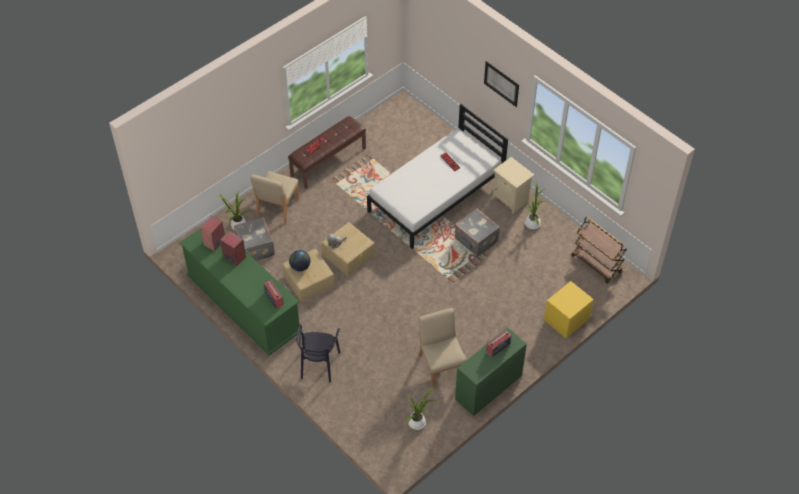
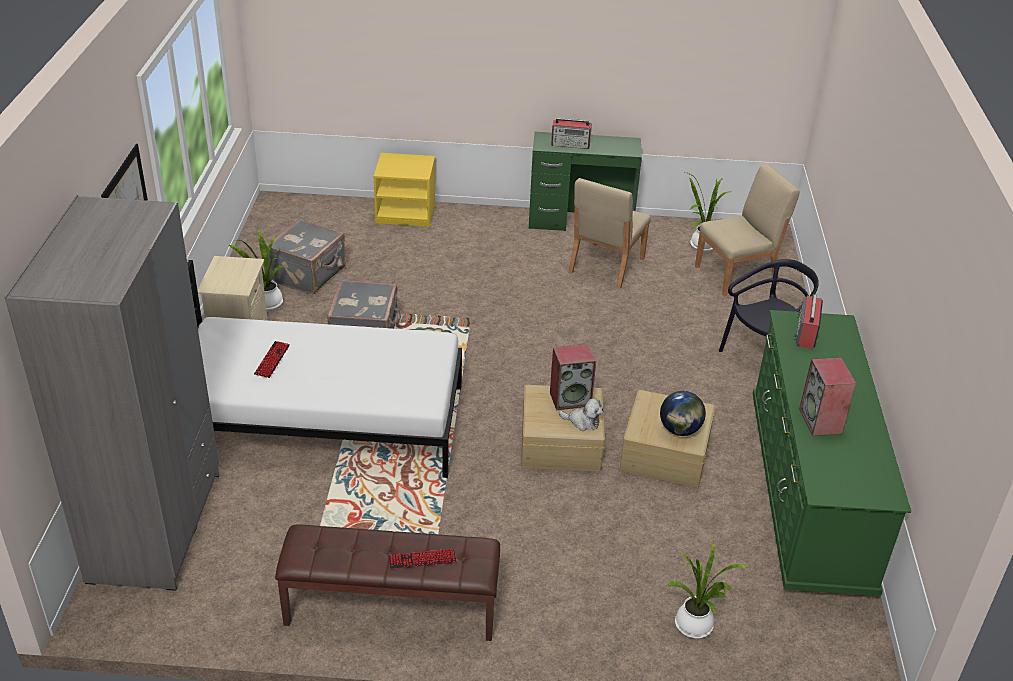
camera: 135 degrees left, 15 degrees down
speaker [200,216,225,251] -> speaker moved to [550,344,596,410]
grey suitcase [234,217,275,261] -> grey suitcase moved to [267,219,346,294]
beige chair [250,171,300,224] -> beige chair moved to [695,164,800,296]
brown cart [571,217,627,284] -> none
none -> grey wardrobe [4,195,219,591]

